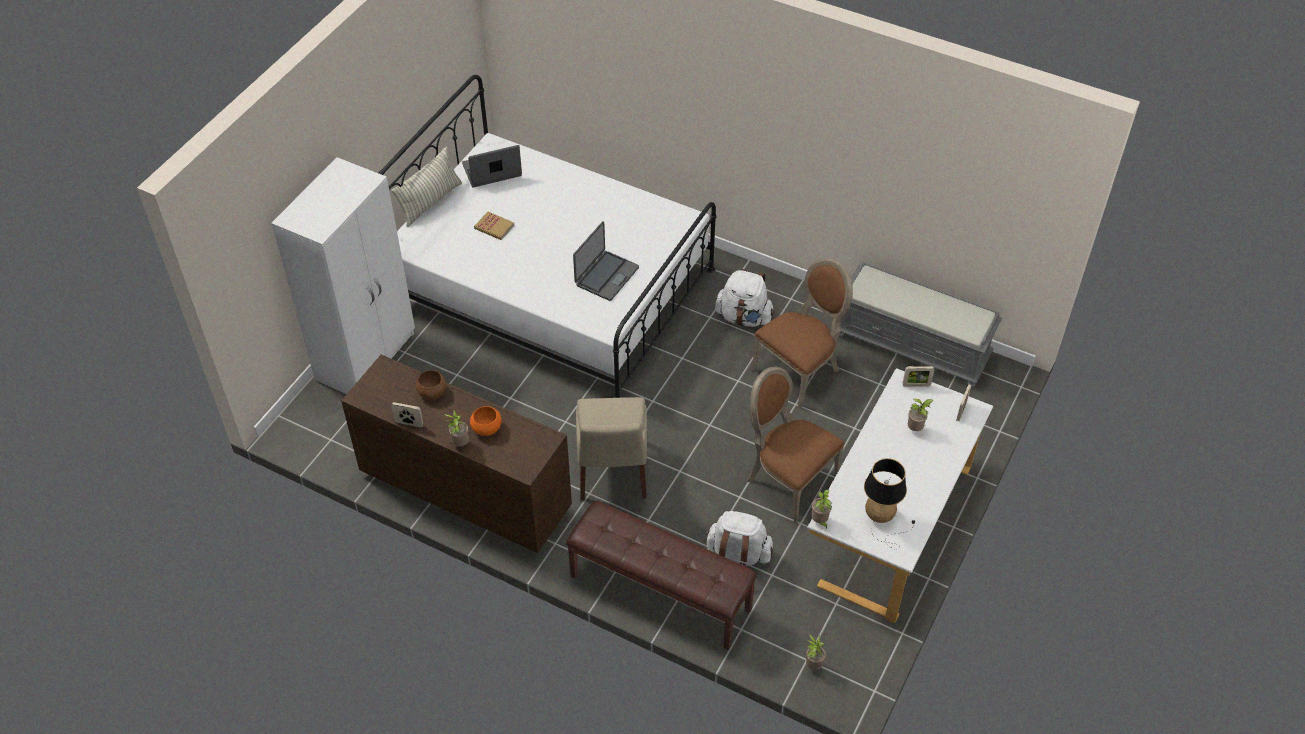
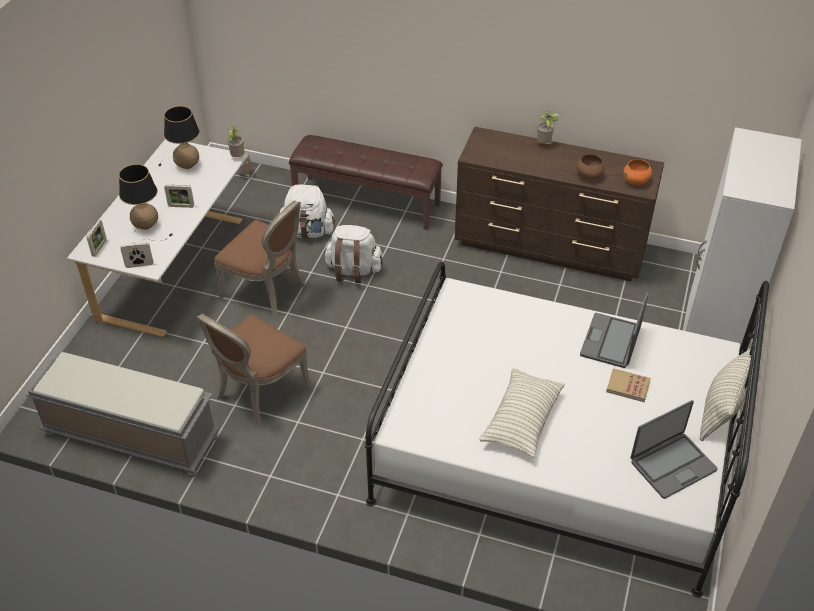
camera: 170 degrees right, 5 degrees down
picture frame [391,402,423,427] -> picture frame moved to [164,185,194,208]
orange bowl [470,406,502,436] -> orange bowl moved to [623,159,652,185]
laptop [573,221,639,301] -> laptop moved to [580,292,649,368]
beige chair [576,397,647,500] -> none
white backpack [715,269,774,327] -> white backpack moved to [323,225,383,283]
potted plant [908,399,933,431] -> table lamp [119,164,173,241]
none -> pillow [480,368,565,457]

